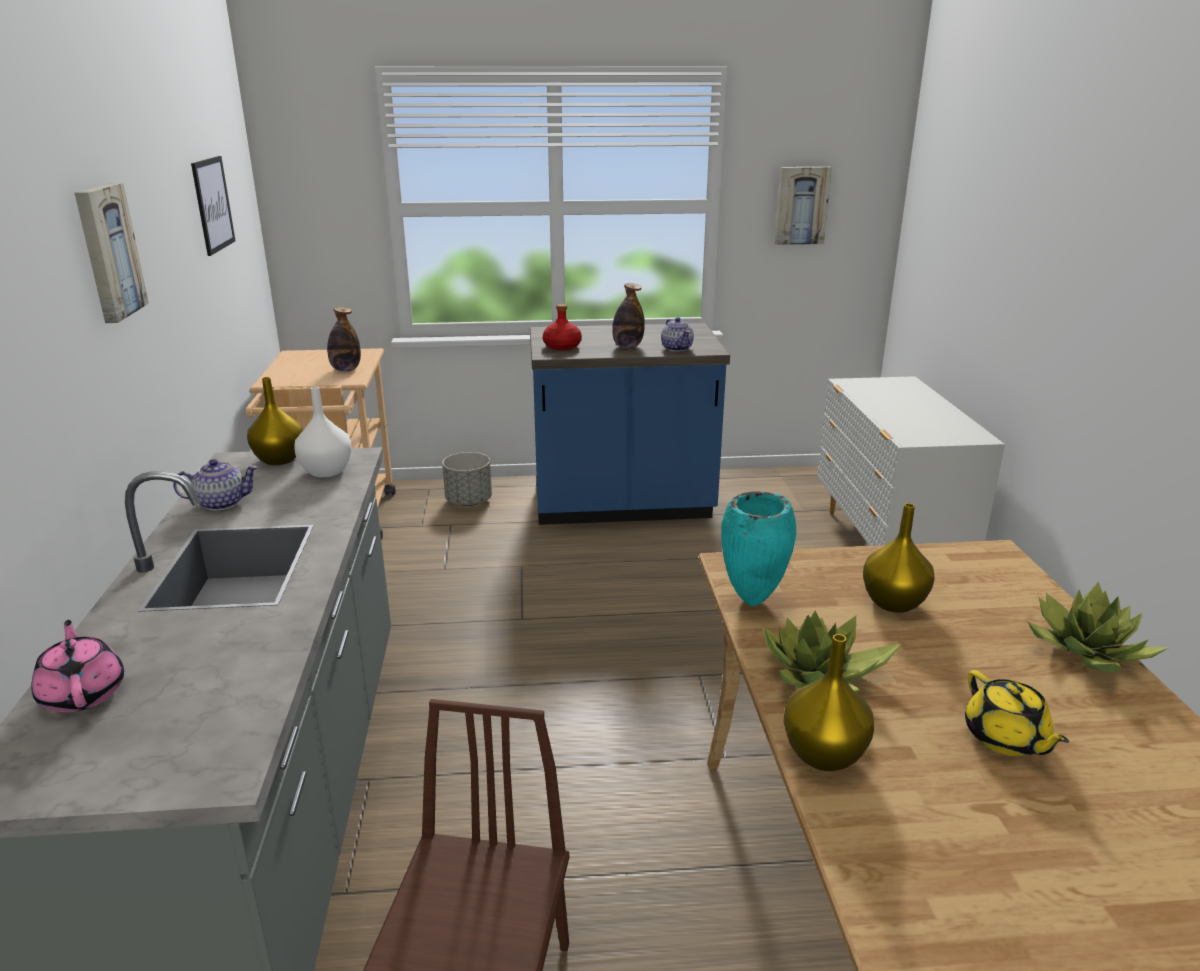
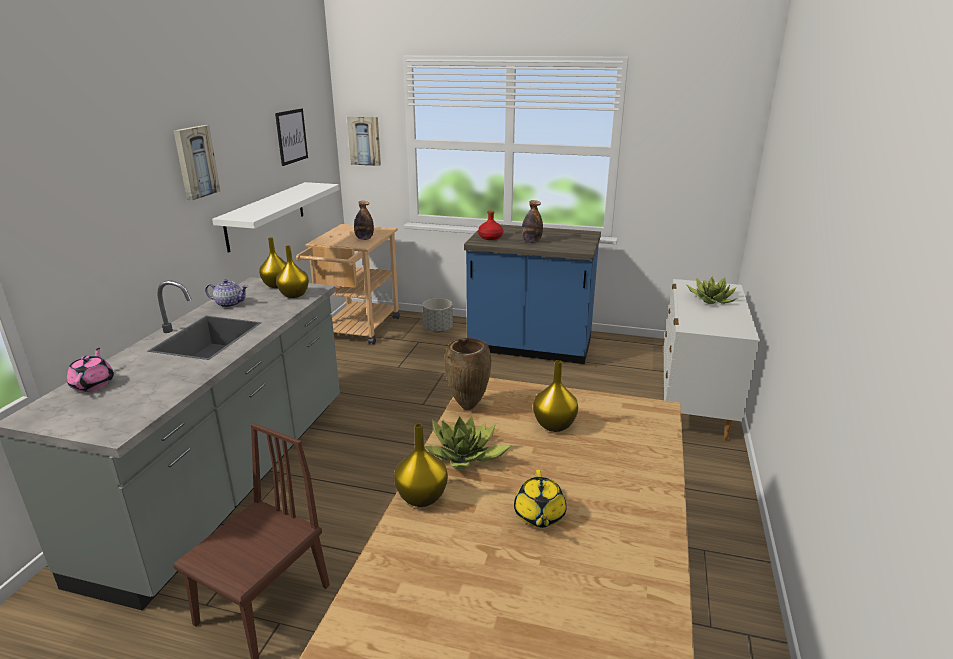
camera: 20 degrees right, 0 degrees up
white vase [294,387,352,477] -> yellow vase [276,246,309,298]
teapot [661,317,694,352] -> none
turquoise vase [721,491,796,606] -> brown vase [445,338,491,410]
picture [774,167,832,245] -> picture moved to [347,116,381,166]
potted plant [1027,582,1170,672] -> potted plant moved to [686,277,737,304]
none -> white shelf [212,182,340,252]

